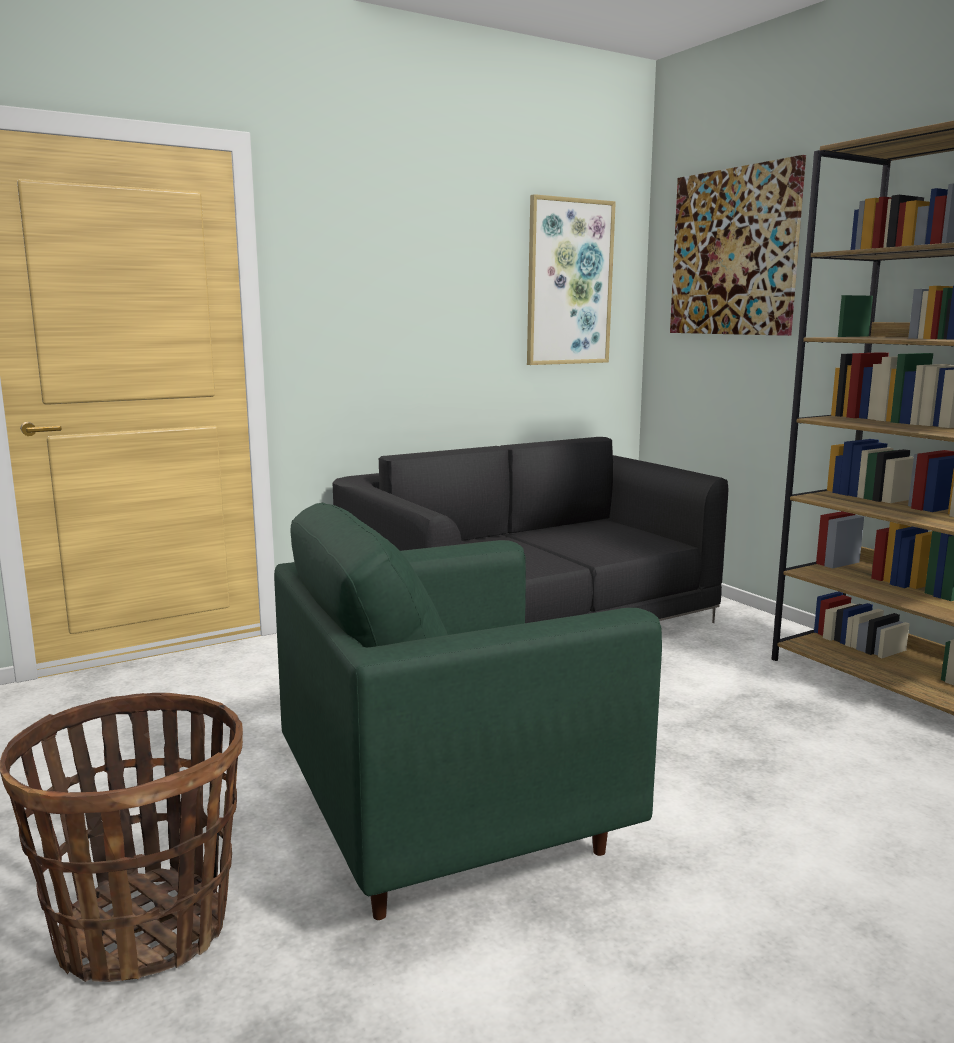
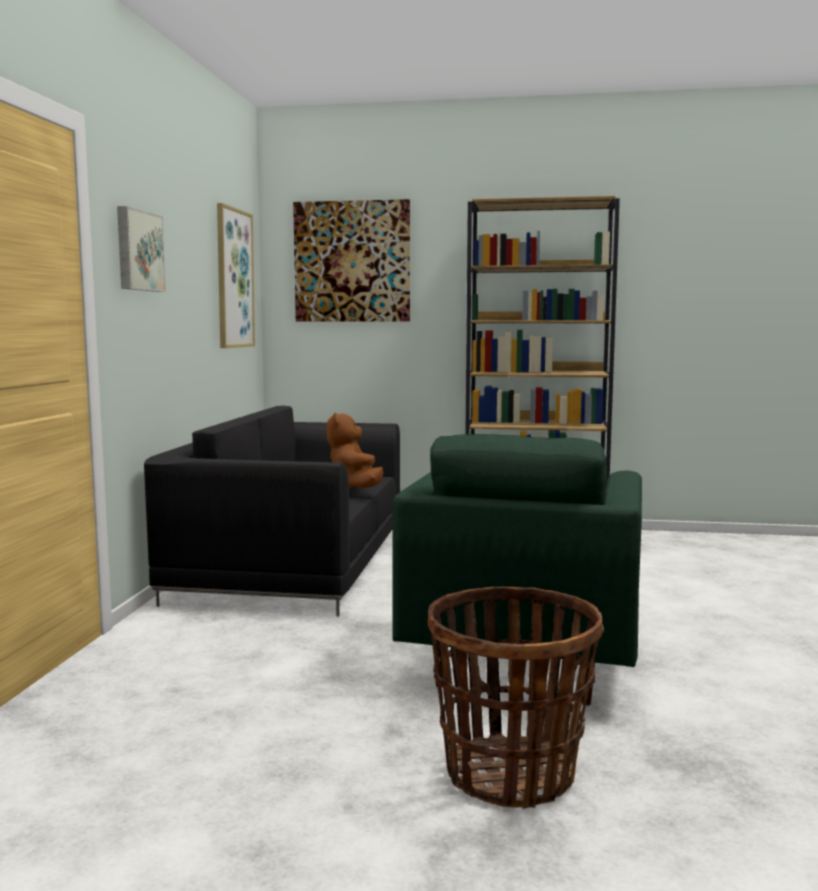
camera: 50 degrees left, 5 degrees down
none -> picture [117,206,166,292]
none -> brown plush toy [327,412,383,489]

